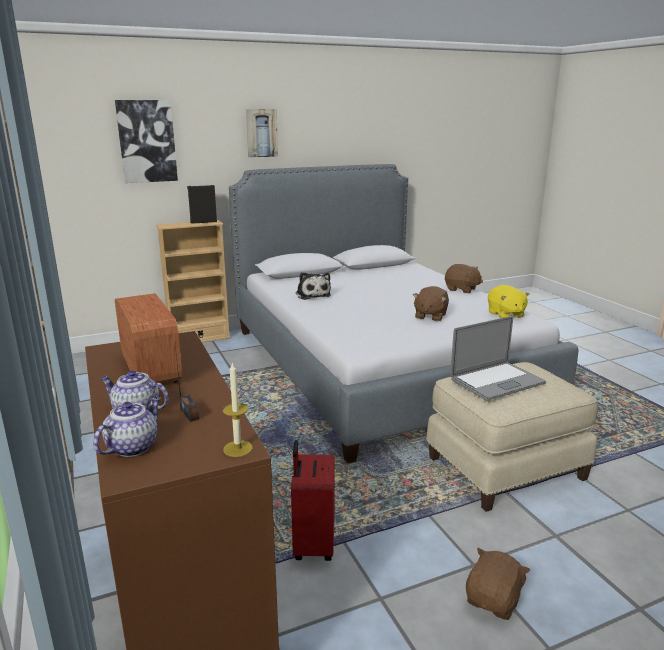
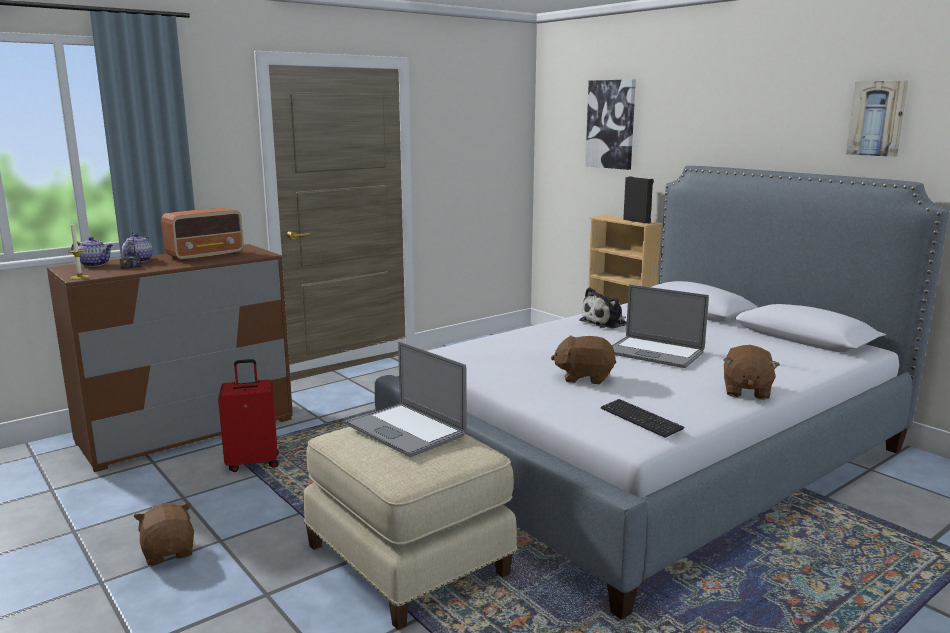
camera: 75 degrees right, 5 degrees down
picture [246,109,278,158] -> picture moved to [846,81,908,157]
brown plush toy [466,548,531,620] -> brown plush toy turned 135 degrees counterclockwise [134,503,194,565]
yellow plush toy [488,285,530,318] -> keyboard [601,399,685,438]
none -> laptop [612,285,709,368]

